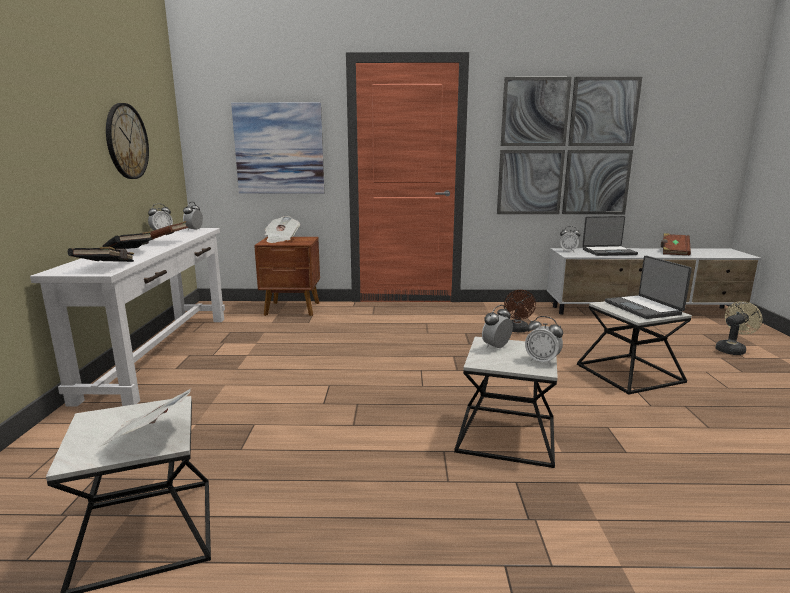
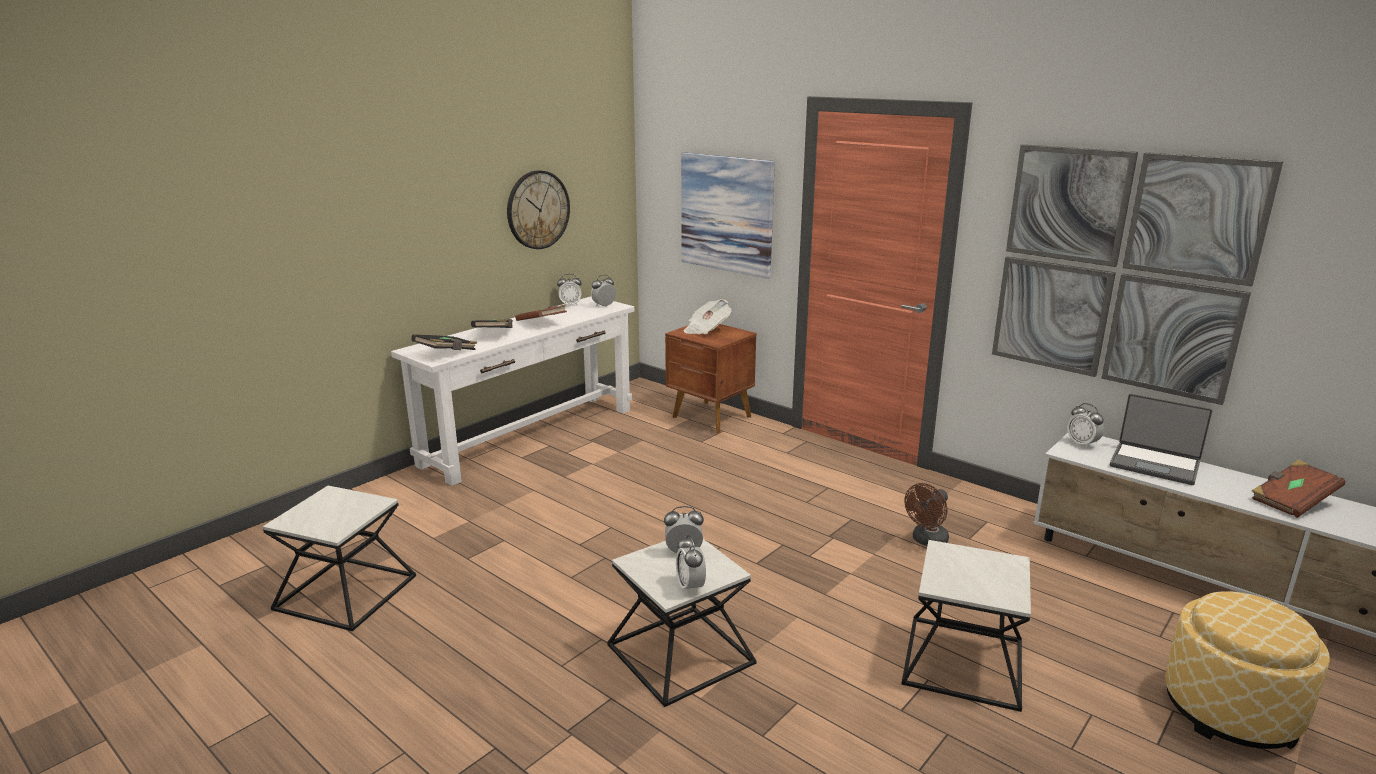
camera: 40 degrees right, 5 degrees up
newspaper [99,388,192,447] -> none
laptop [605,256,692,319] -> none
beige fan [716,301,762,355] -> ottoman [1165,591,1330,749]

